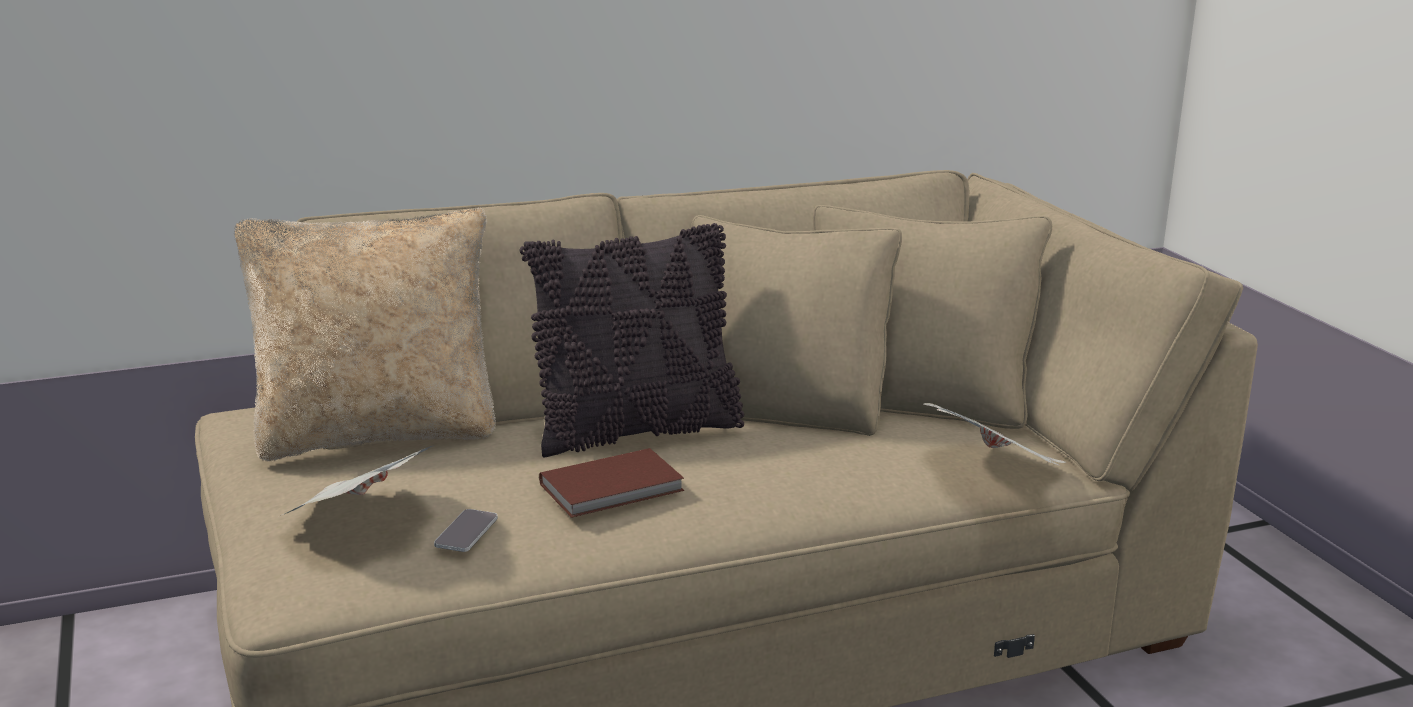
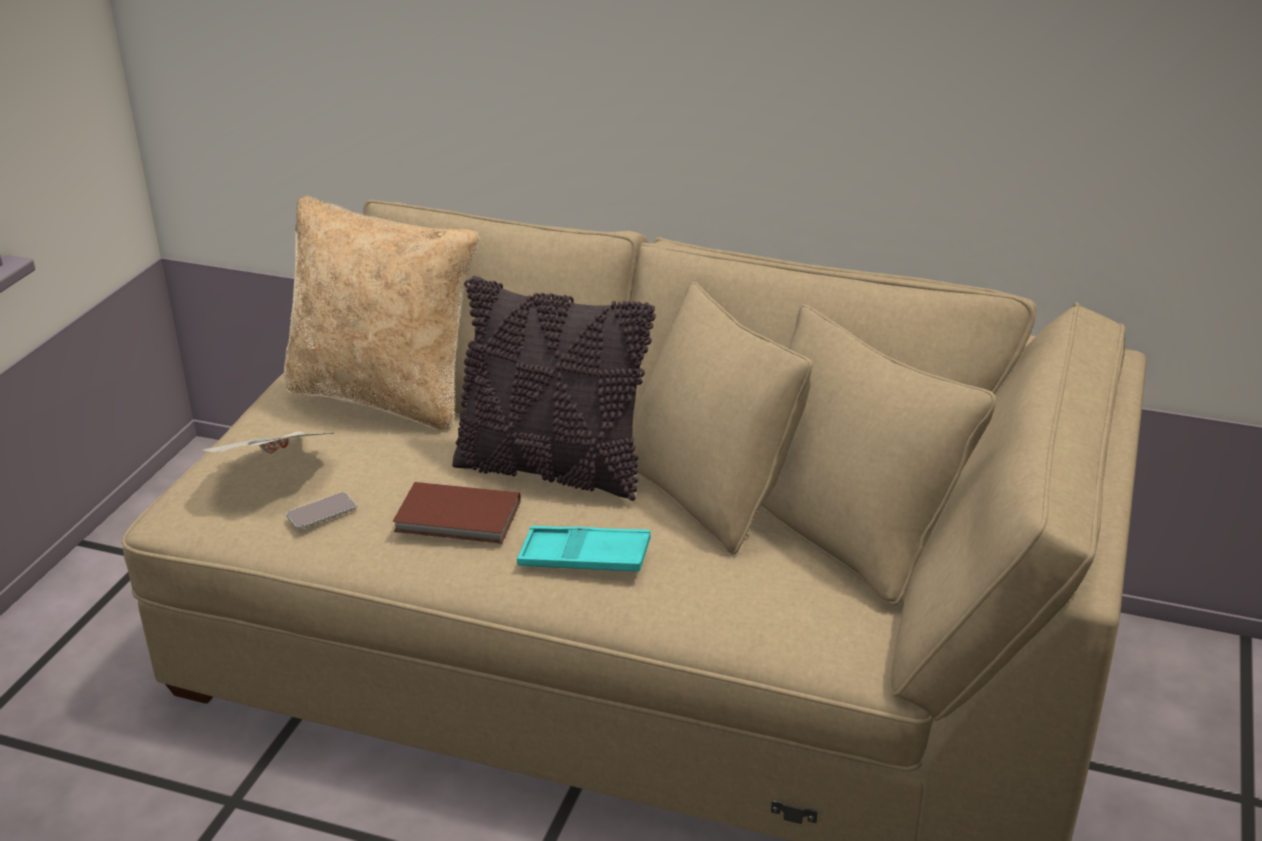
camera: 40 degrees right, 10 degrees up
newspaper [924,403,1067,466] -> none
none -> turquoise tray [517,526,651,571]

